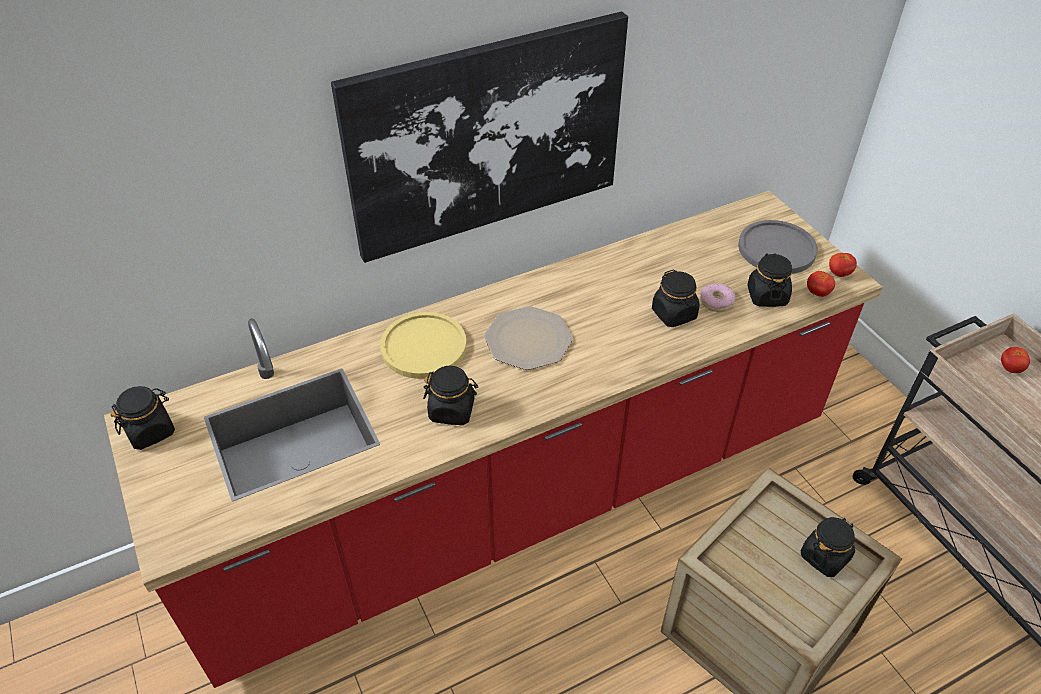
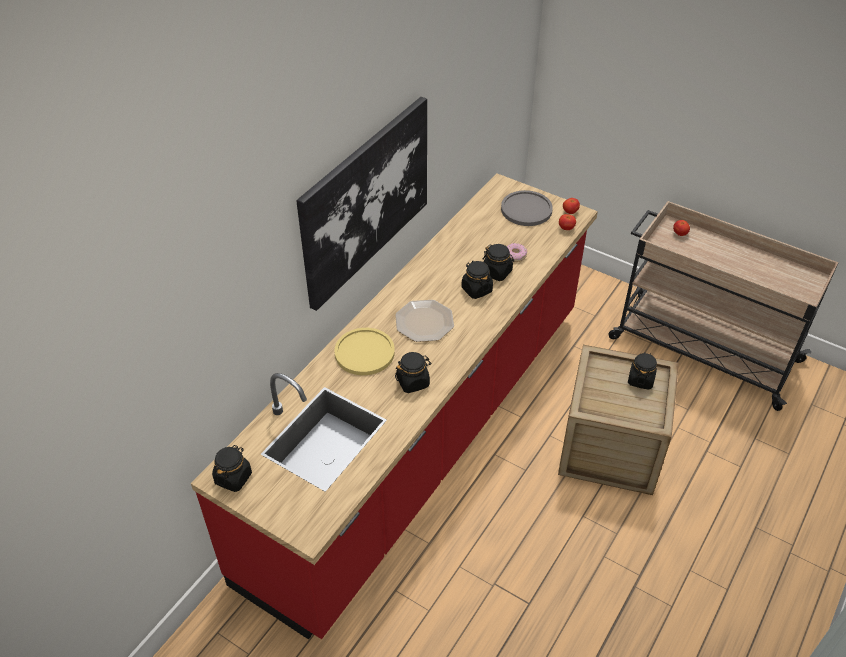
camera: 30 degrees left, 0 degrees up
black jar [747,253,792,307] -> black jar moved to [461,261,493,299]

